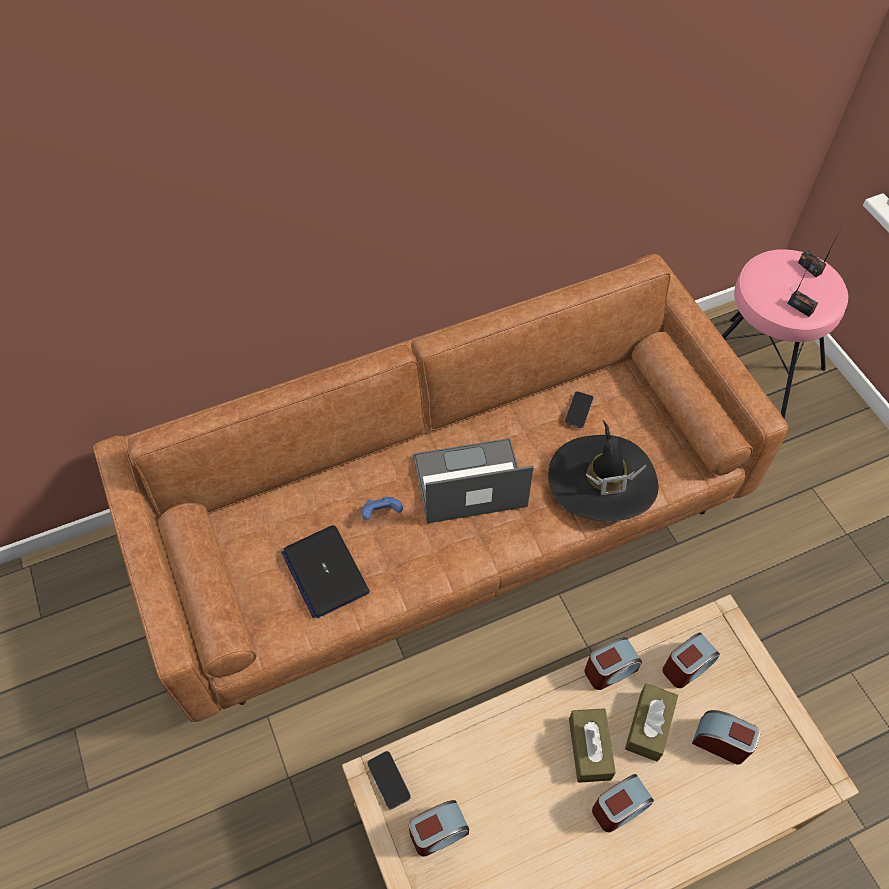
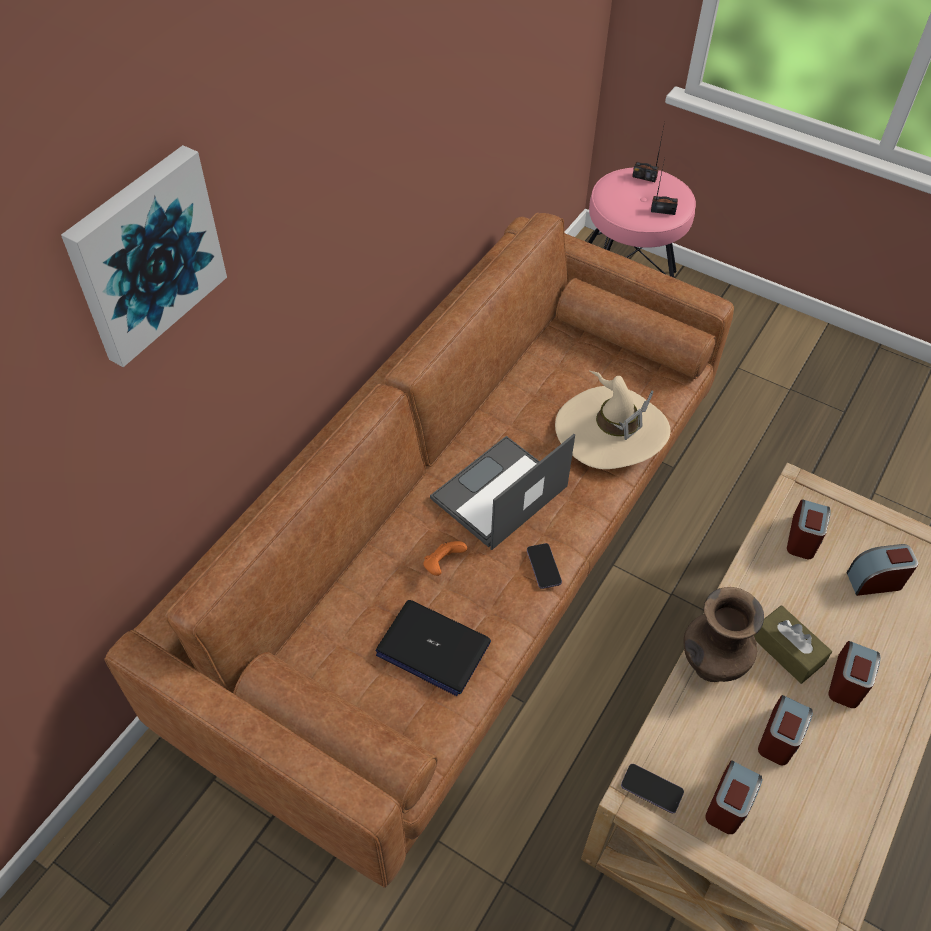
camera: 35 degrees left, 5 degrees down
blue game controller [361,497,403,520] -> orange game controller [423,541,467,576]
black hat [548,420,658,522] -> beige hat [555,370,670,469]
phone [564,391,594,428] -> phone moved to [527,543,562,589]
alarm clock [585,637,642,690] -> alarm clock moved to [758,695,813,765]
brown tissue box [625,683,678,761] -> none
none -> picture [61,145,227,367]
none -> brown vase [683,587,764,682]

